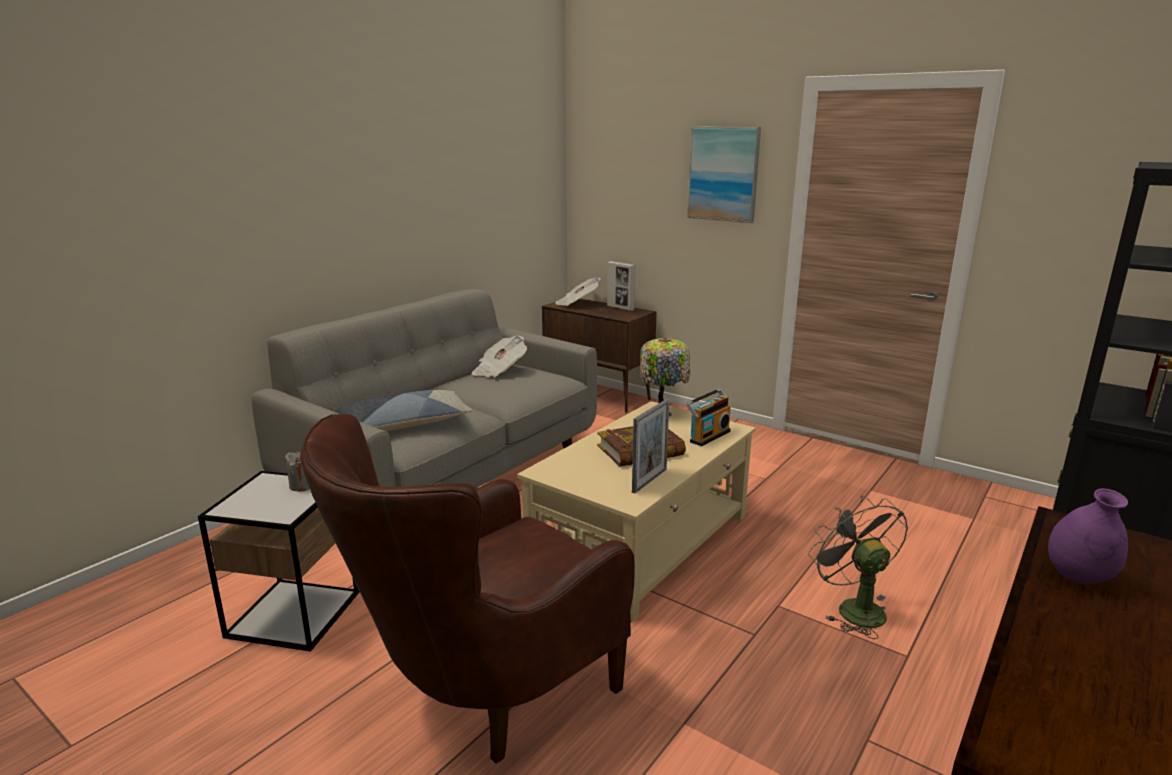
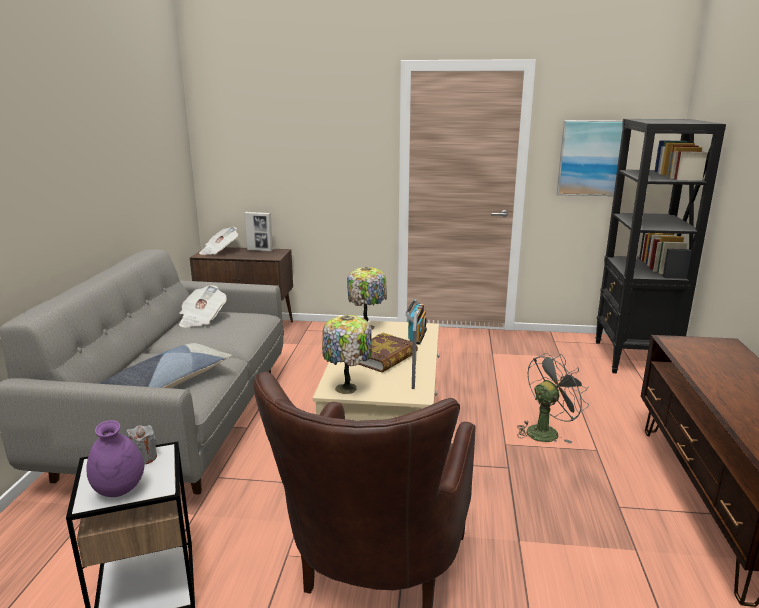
camera: 30 degrees left, 0 degrees up
picture [687,127,761,223] -> picture moved to [557,120,623,196]
grey fan [808,496,908,639] -> grey fan turned 105 degrees clockwise [517,353,589,443]
purple vase [1048,488,1128,584] -> purple vase moved to [87,420,144,497]
none -> table lamp [322,315,372,394]

